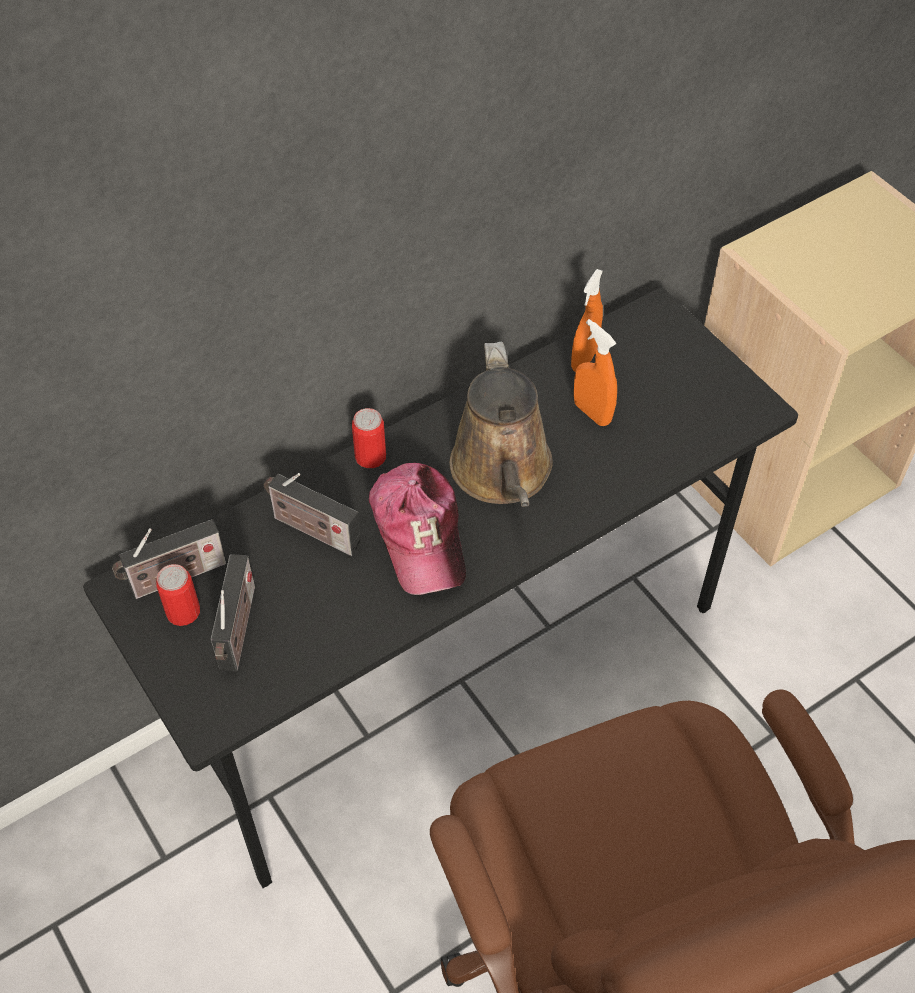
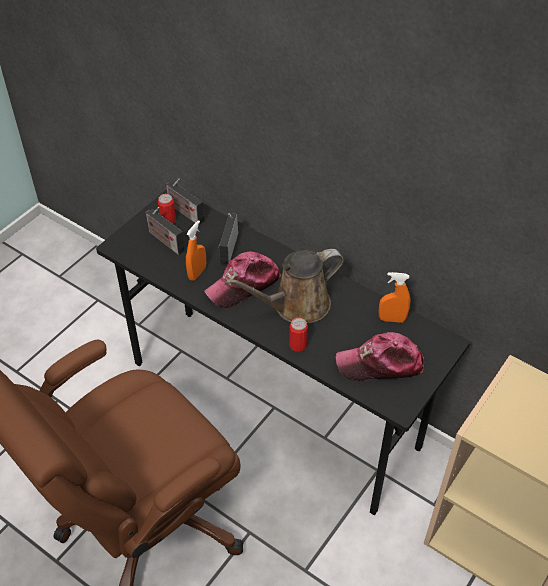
camera: 70 degrees right, 5 degrees down
radio [211,554,255,671] -> radio turned 60 degrees clockwise [145,207,185,255]
can [352,408,386,468] -> can moved to [289,318,308,352]
orange spray bottle [574,319,617,426] -> orange spray bottle moved to [186,220,206,281]
none -> cap [336,332,424,381]

